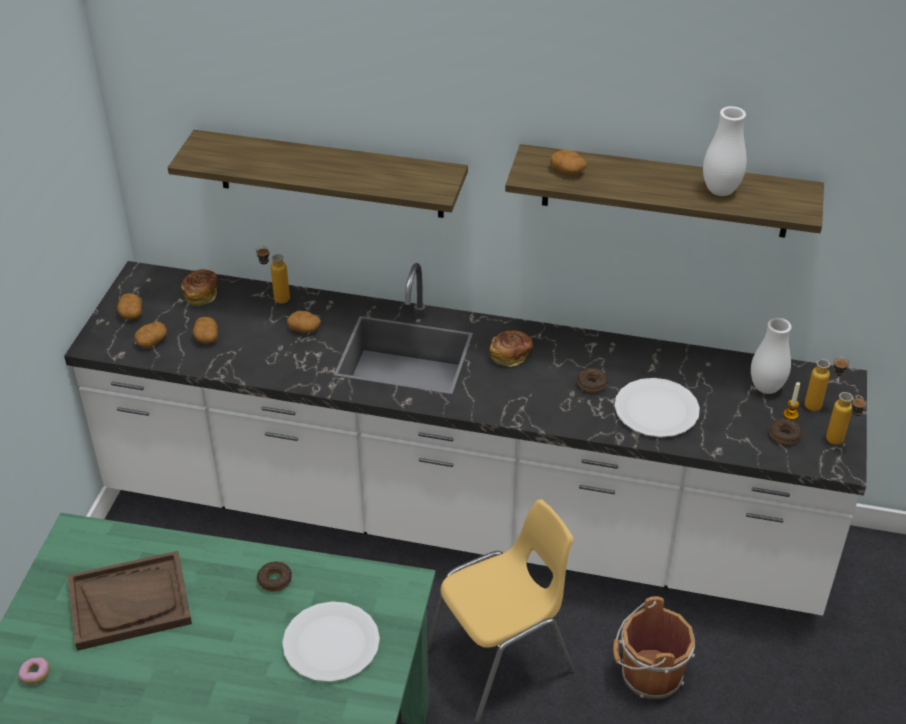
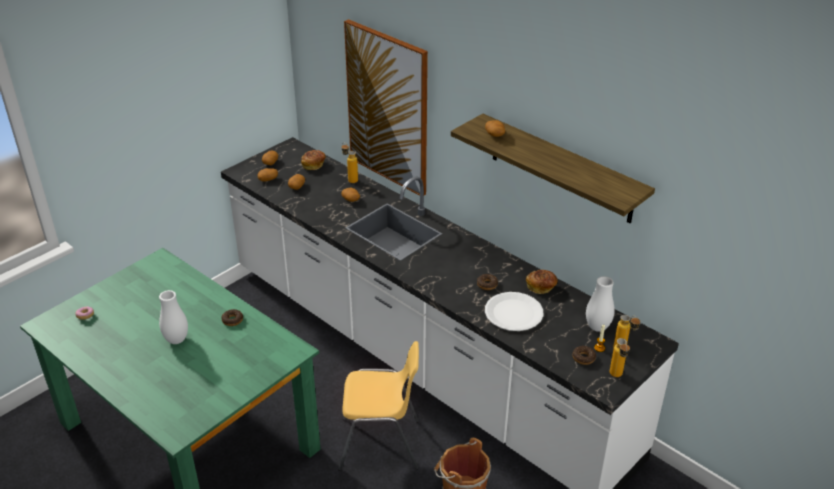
camera: 30 degrees right, 5 degrees down
brown tray [68,551,192,651] -> none
shelf [168,130,468,218] -> picture [344,19,428,196]
white plate [282,601,380,682] -> none
bread [489,330,533,367] -> bread moved to [526,270,558,294]
white vase [703,106,747,196] -> white vase moved to [159,290,188,344]

